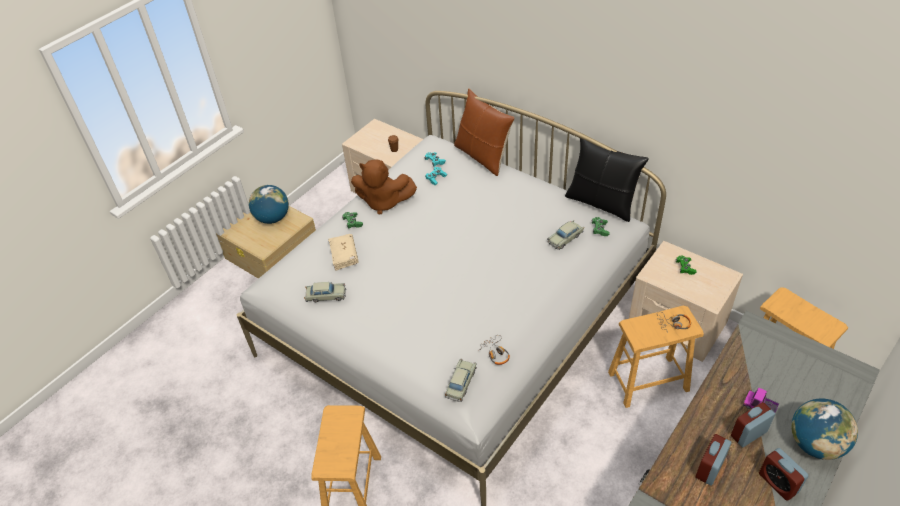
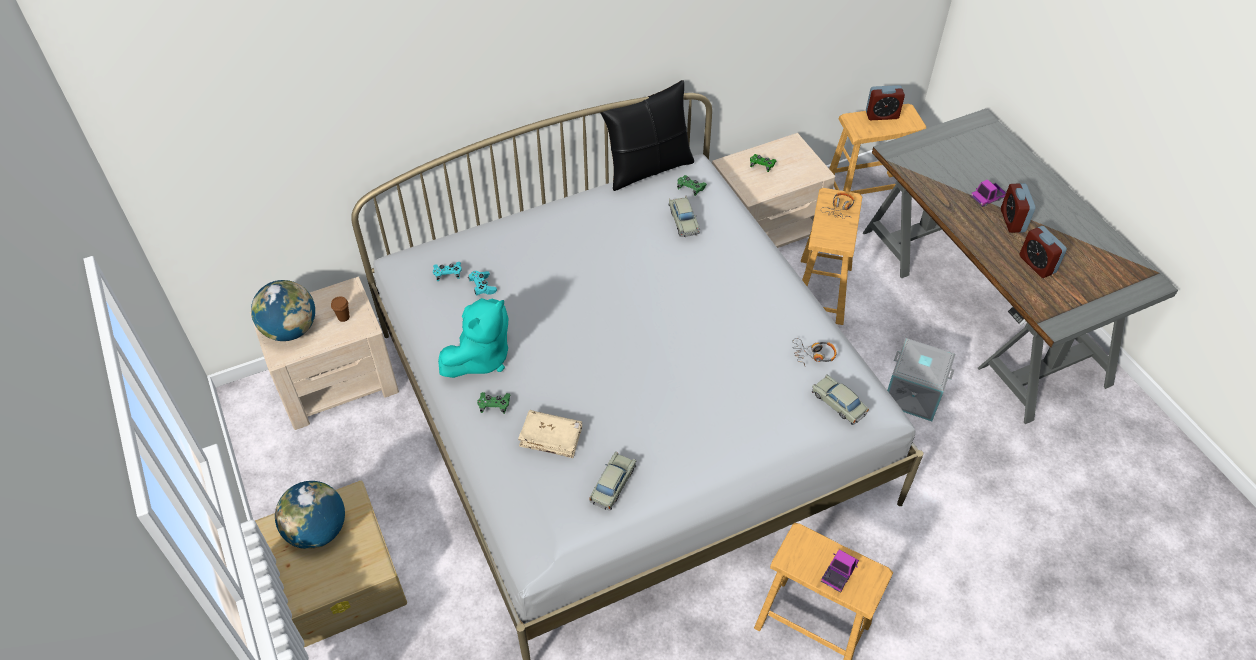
camera: 65 degrees left, 5 degrees up
brown plush toy [351,160,417,215] -> turquoise plush toy [438,298,508,378]
brown pillow [454,88,515,176] -> none
alarm clock [759,448,808,501] -> alarm clock moved to [866,85,905,120]
globe [791,398,858,460] -> globe moved to [251,280,315,341]
none -> toy truck [821,549,859,593]
none -> grey storage box [887,338,955,421]

